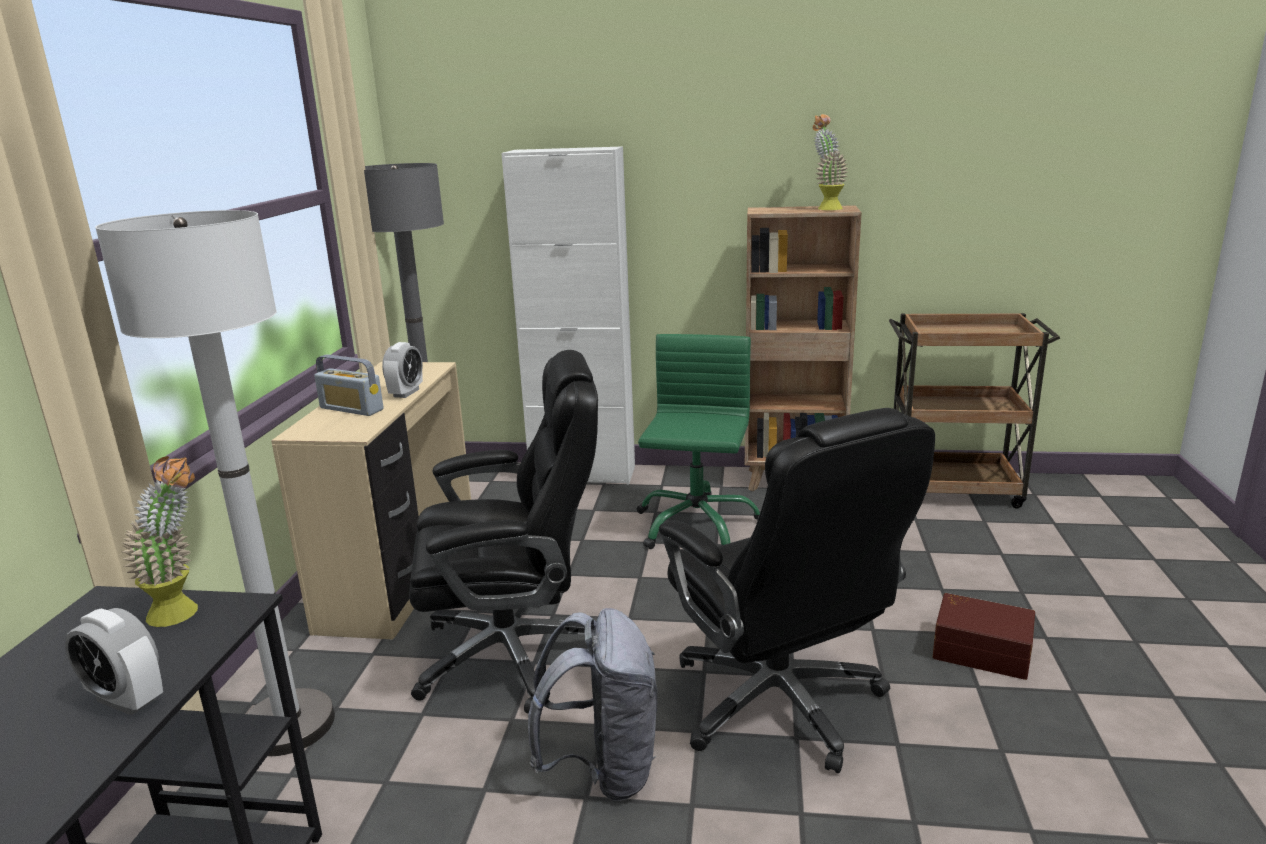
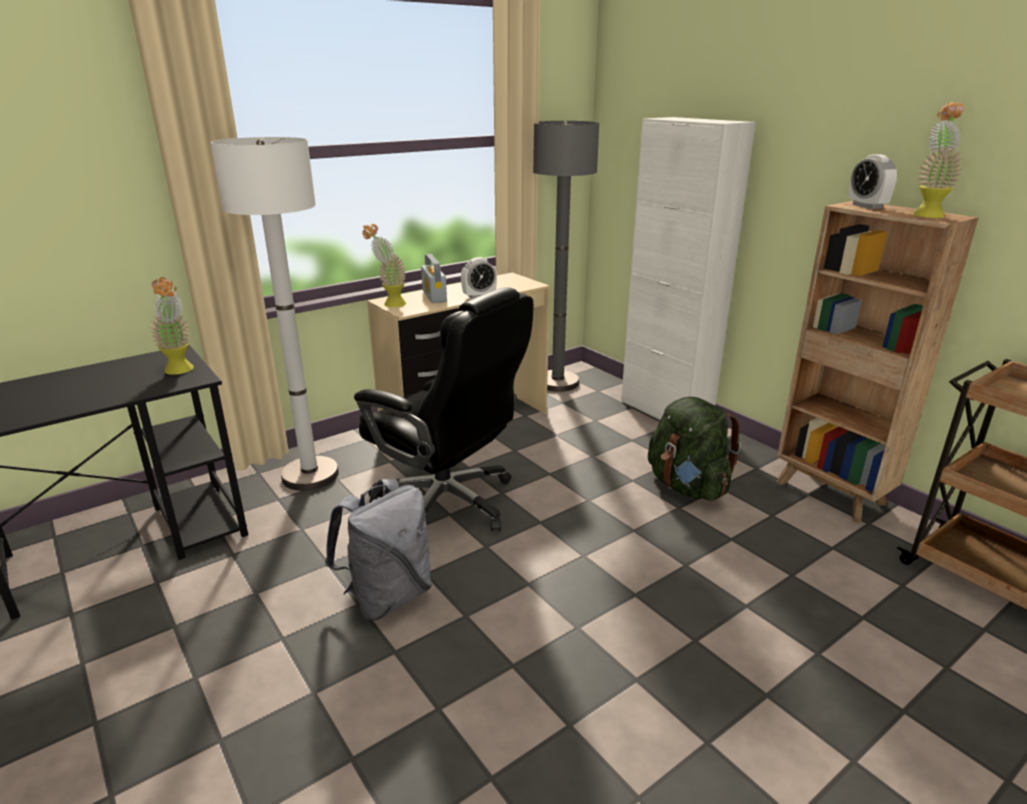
camera: 45 degrees right, 5 degrees up
alarm clock [65,608,163,716] -> alarm clock moved to [848,154,897,209]
green office chair [637,334,760,549] -> green backpack [648,397,741,501]
black office chair [659,408,935,773] -> none
brown storage box [932,593,1035,680] -> none
none -> potted plant [362,224,406,307]

